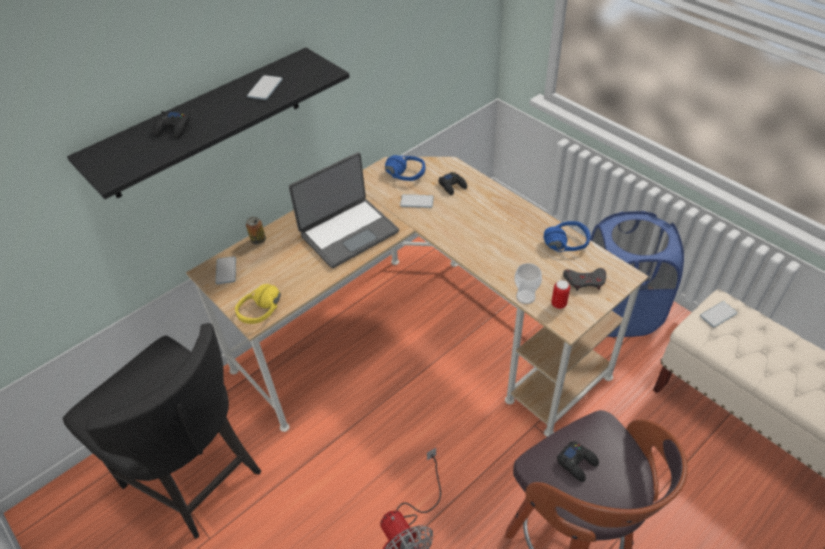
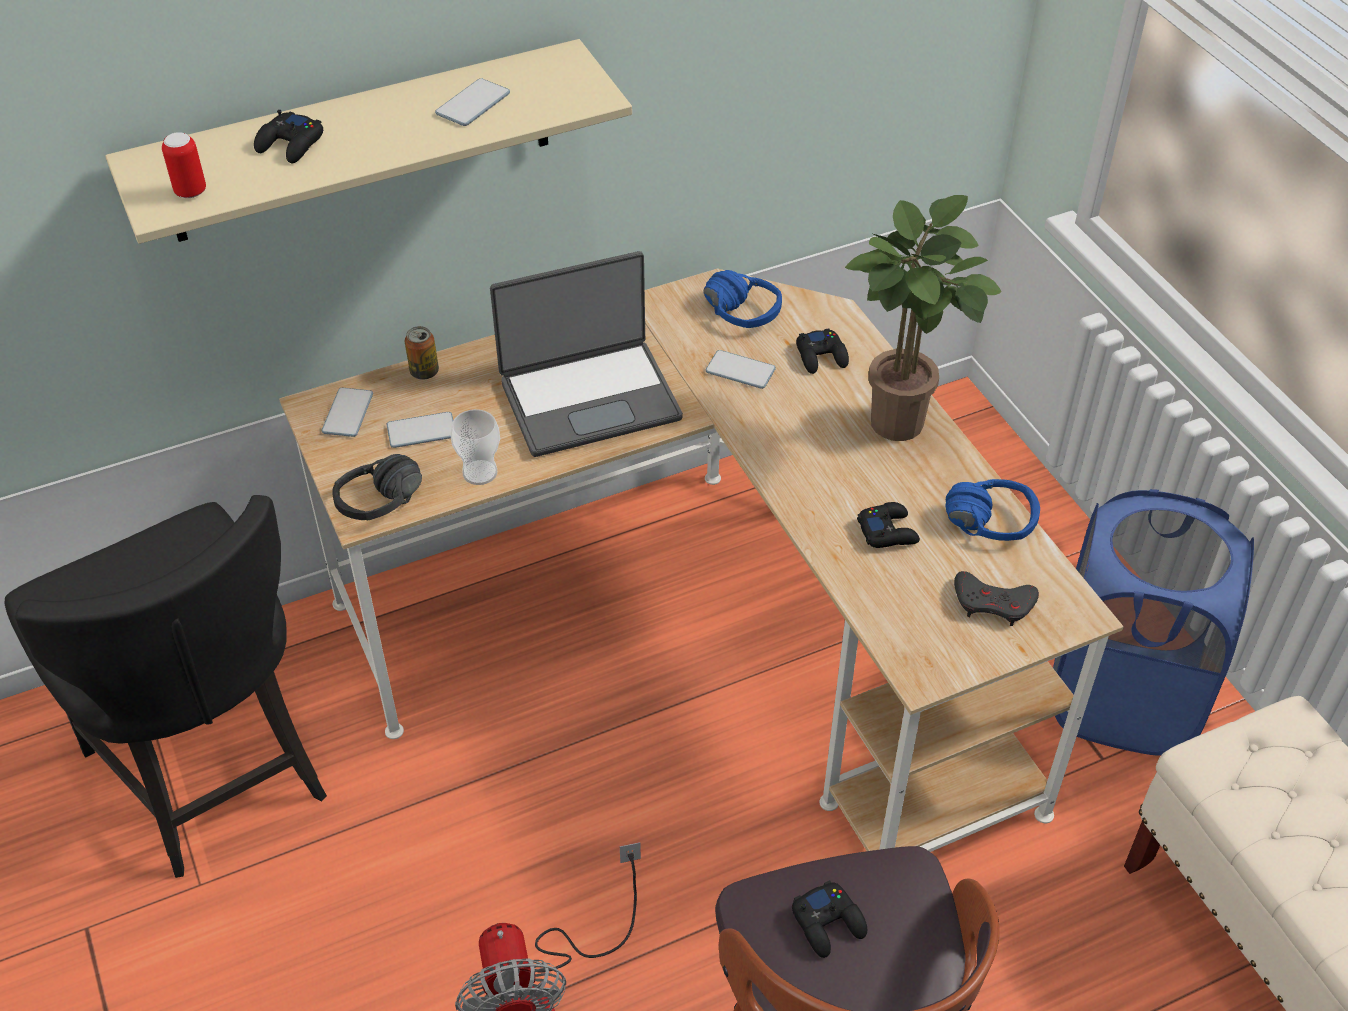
camera: 15 degrees right, 0 degrees up
black shelf [67,47,350,199] -> beige shelf [105,39,632,244]
yellow headphones [235,284,281,324] -> black headphones [332,454,422,521]
cup [514,263,542,304] -> cup moved to [450,409,500,485]
can [551,280,570,309] -> can moved to [162,132,206,198]
phone [700,301,737,327] -> phone moved to [387,412,453,448]
none -> potted plant [845,195,1002,441]
none -> black game controller [857,502,920,548]

